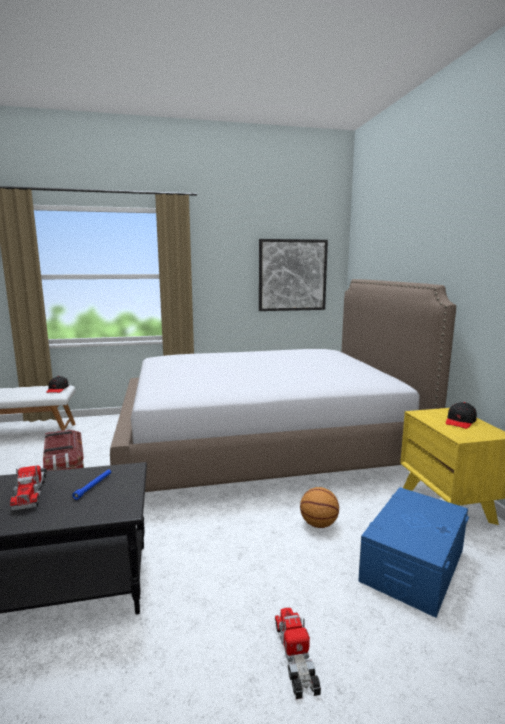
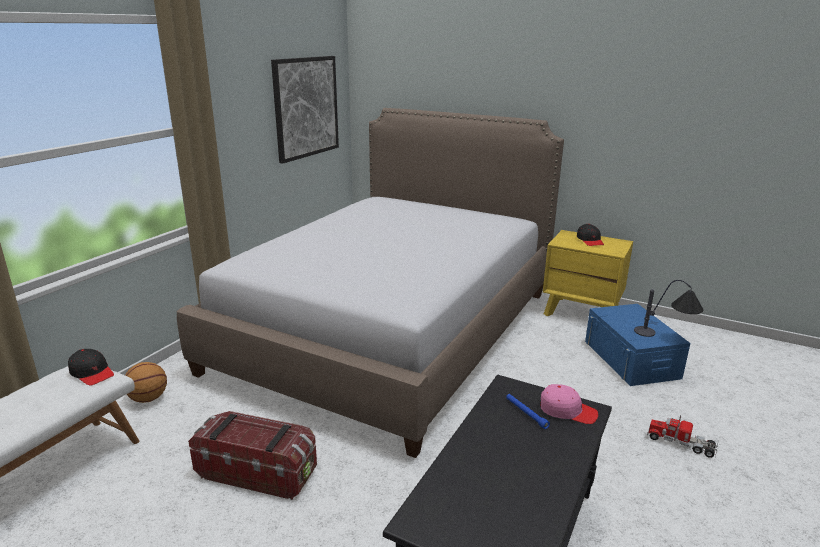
camera: 50 degrees left, 10 degrees up
toy truck [10,465,47,510] -> none
basketball [300,487,339,528] -> basketball moved to [125,362,167,403]
none -> pink cap [540,384,598,424]
none -> table lamp [634,280,703,337]

